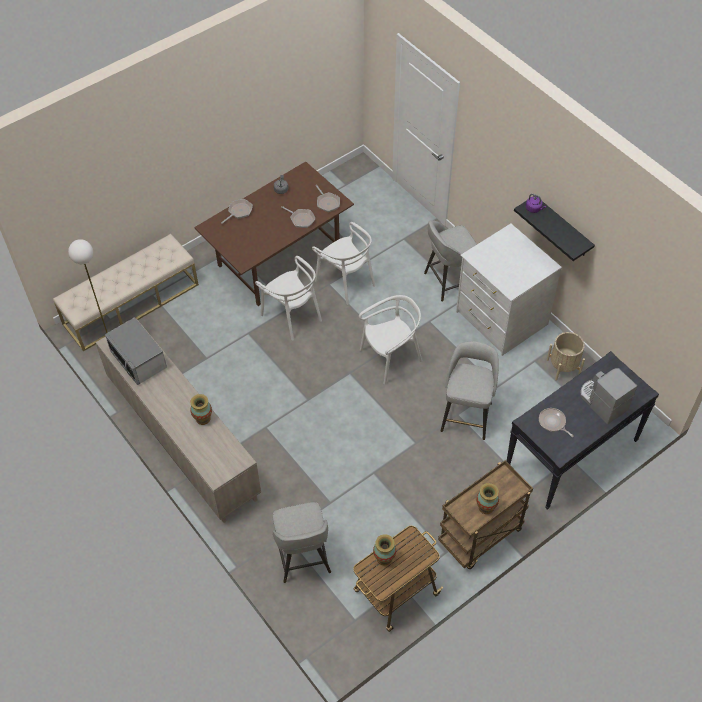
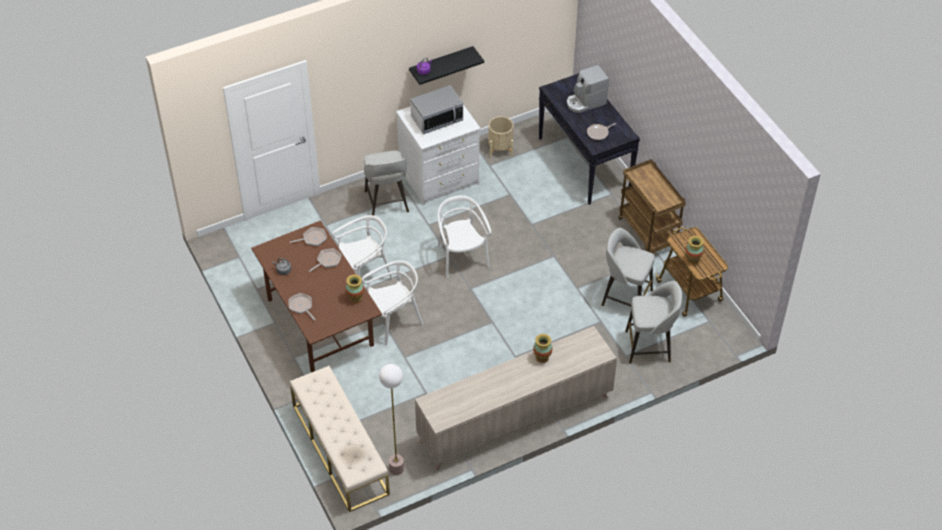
camera: 80 degrees left, 5 degrees down
microwave [105,317,167,385] -> microwave moved to [410,85,463,134]
grey stool [441,341,499,440] -> grey stool moved to [602,228,655,307]
vase [476,483,499,514] -> vase moved to [346,274,364,303]

